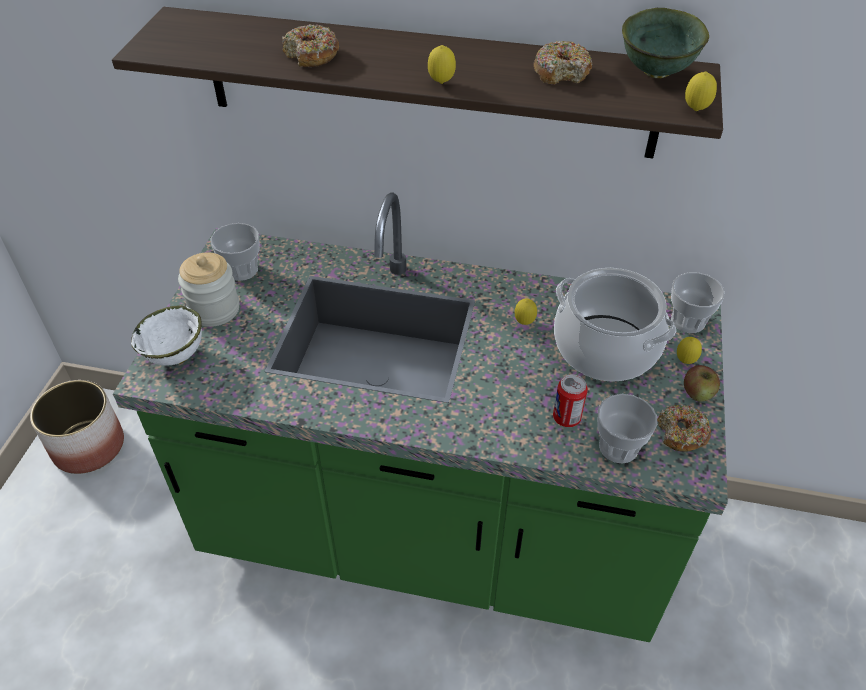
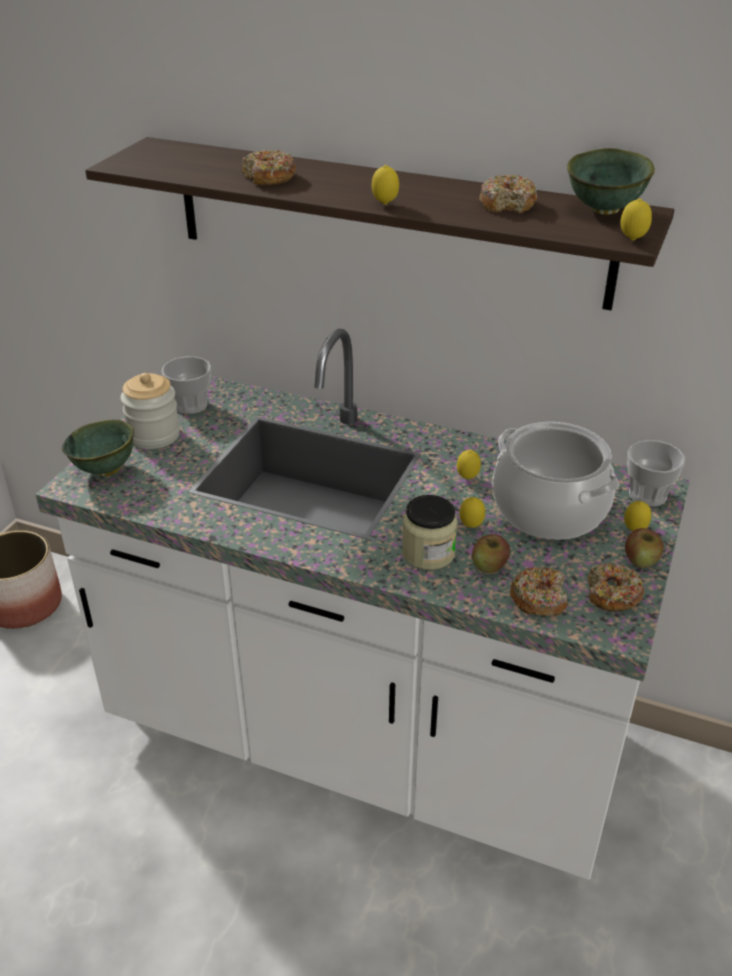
camera: 10 degrees right, 10 degrees down
green counter [113,192,728,642] -> white counter [35,329,690,880]
white bowl [131,305,202,366] -> green bowl [62,420,134,476]
can [553,374,588,427] -> apple [472,534,510,573]
cup [597,394,657,464] -> donut [510,567,567,616]
none -> jar [402,495,458,570]
none -> lemon [460,497,485,528]

